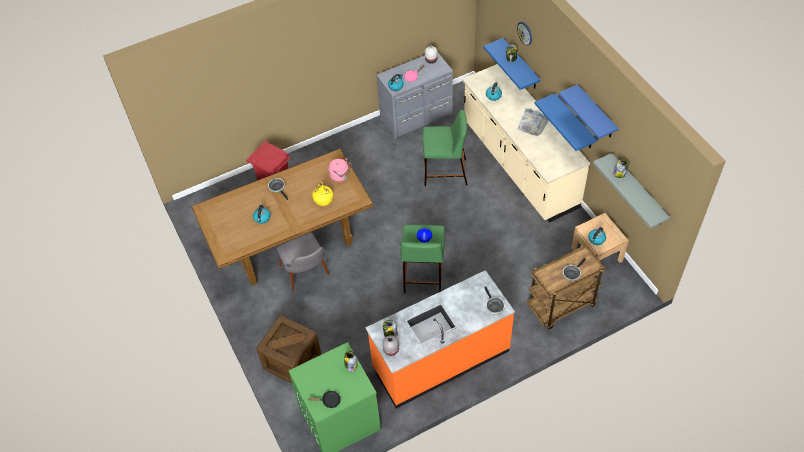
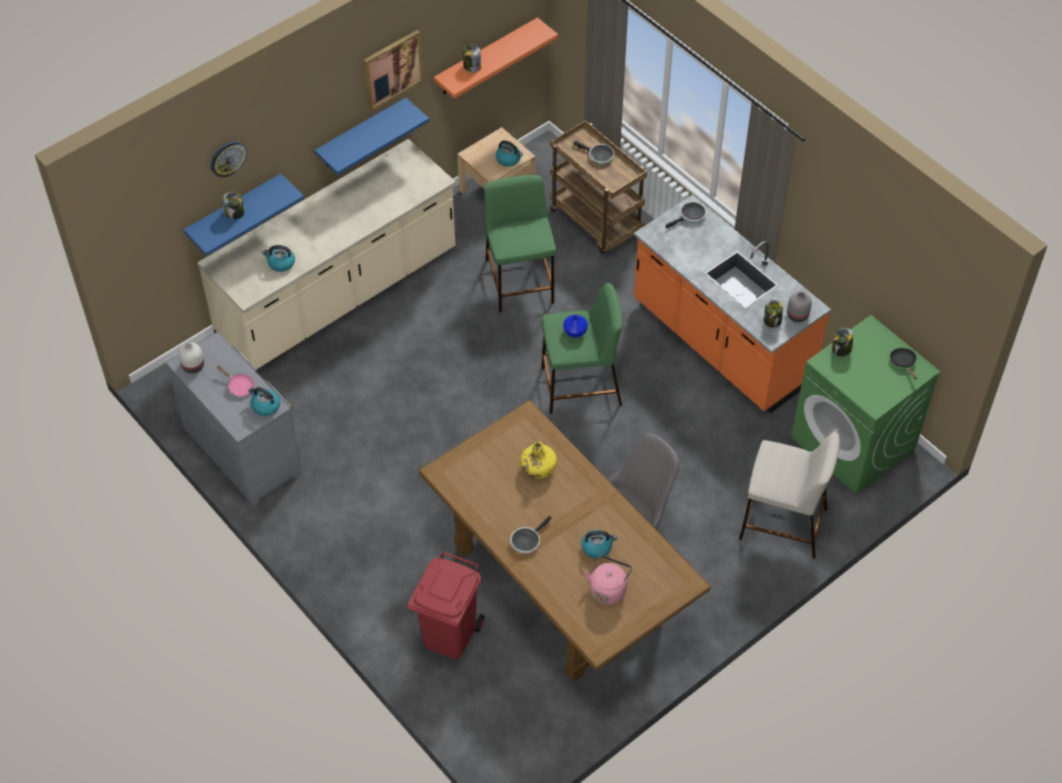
camera: 105 degrees left, 0 degrees up
crate [256,315,321,383] -> beige stool [739,432,840,559]
pink kettle [329,158,352,182] -> pink kettle moved to [584,556,632,604]
green stool [423,110,467,186] -> green stool moved to [484,175,556,312]
grey tray [518,108,549,136] -> none
blue shelf [559,84,618,139] -> picture [364,30,423,111]
grey shelf [593,153,670,229] -> orange shelf [434,17,558,98]

